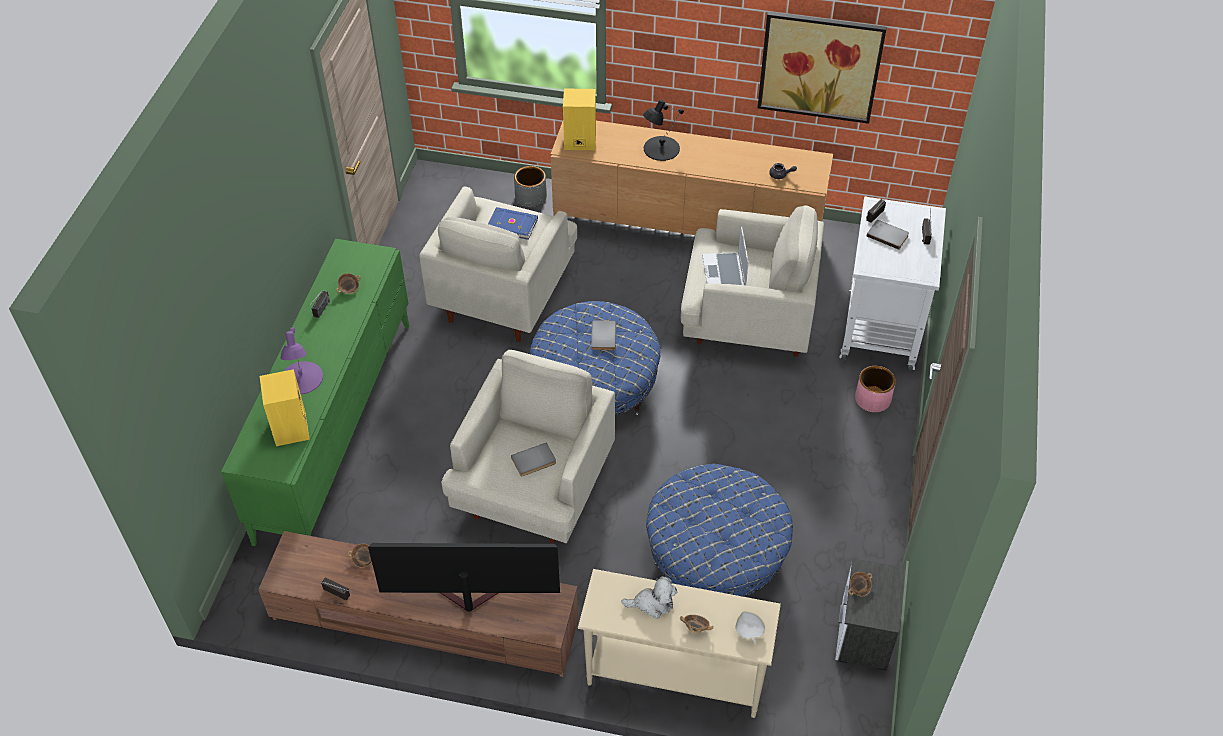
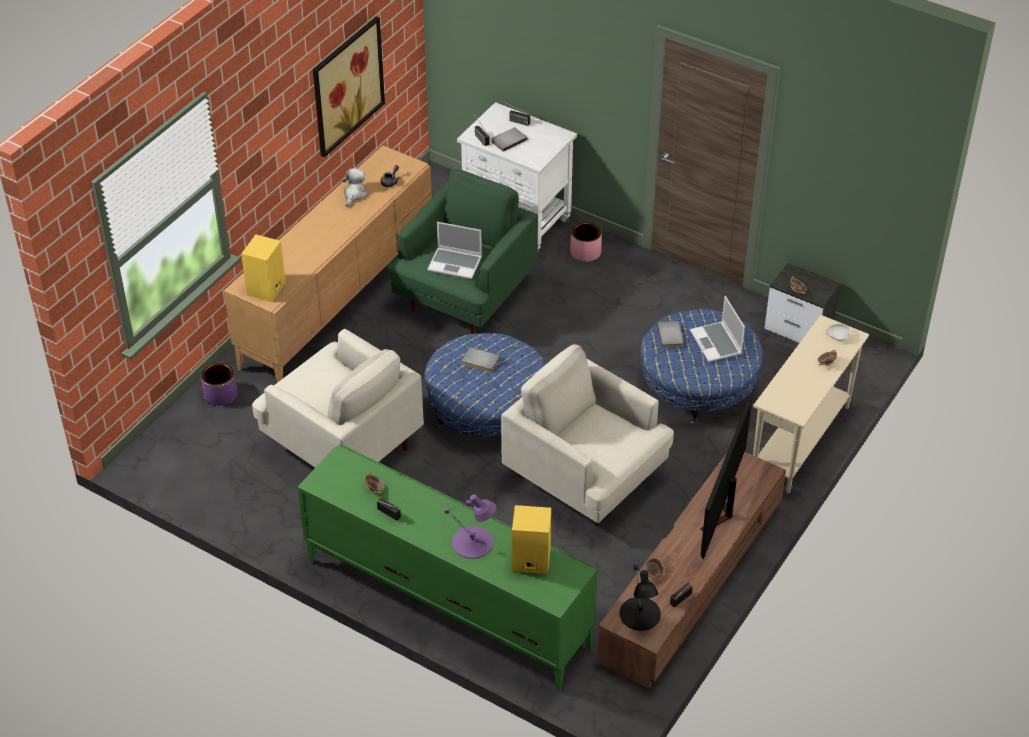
camera: 70 degrees left, 5 degrees down
blue book [488,207,538,240] -> none
grey book [511,442,556,476] -> grey book moved to [657,321,684,348]
grey planter [514,166,547,207] -> purple planter [201,363,237,406]
plush toy [621,576,677,619] -> plush toy moved to [342,168,367,207]
black table lamp [643,100,684,161] -> black table lamp moved to [619,565,661,631]
beige armchair [681,205,824,357] -> green armchair [387,169,538,334]
none -> laptop [690,296,745,362]

